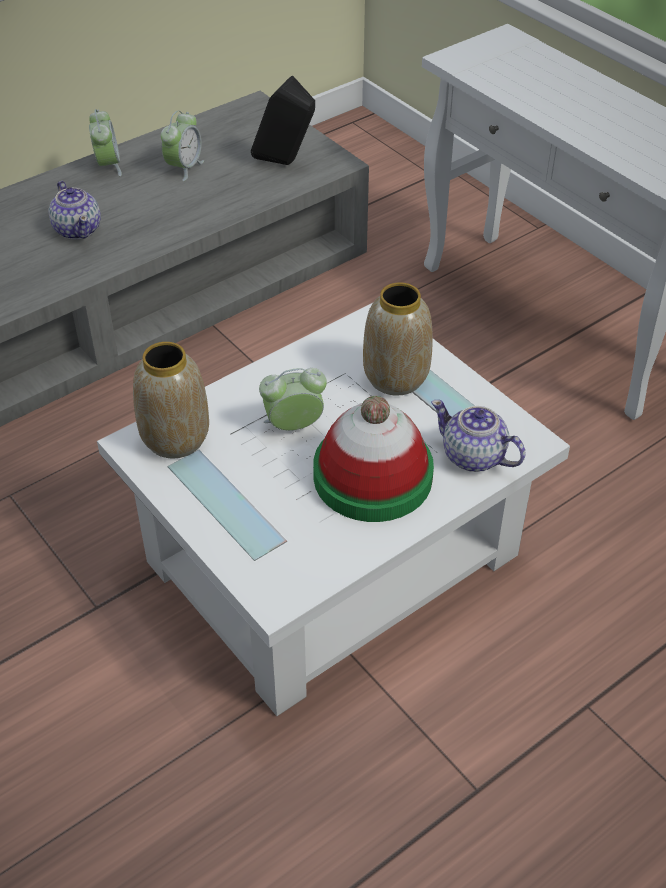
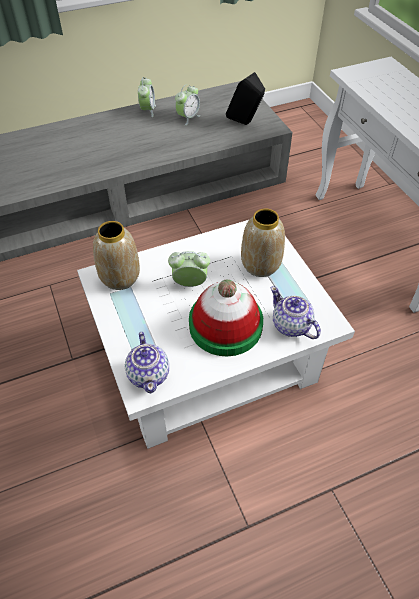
camera: 15 degrees right, 5 degrees up
teapot [49,181,101,240] -> teapot moved to [125,332,169,393]

